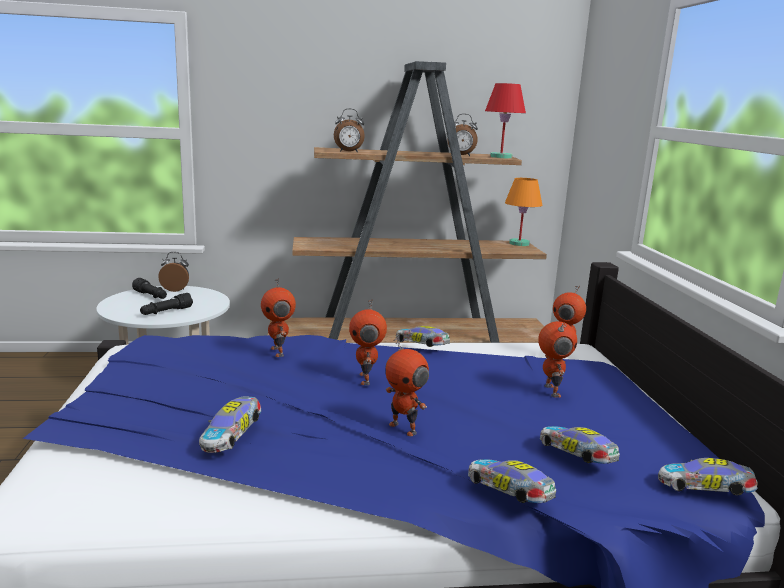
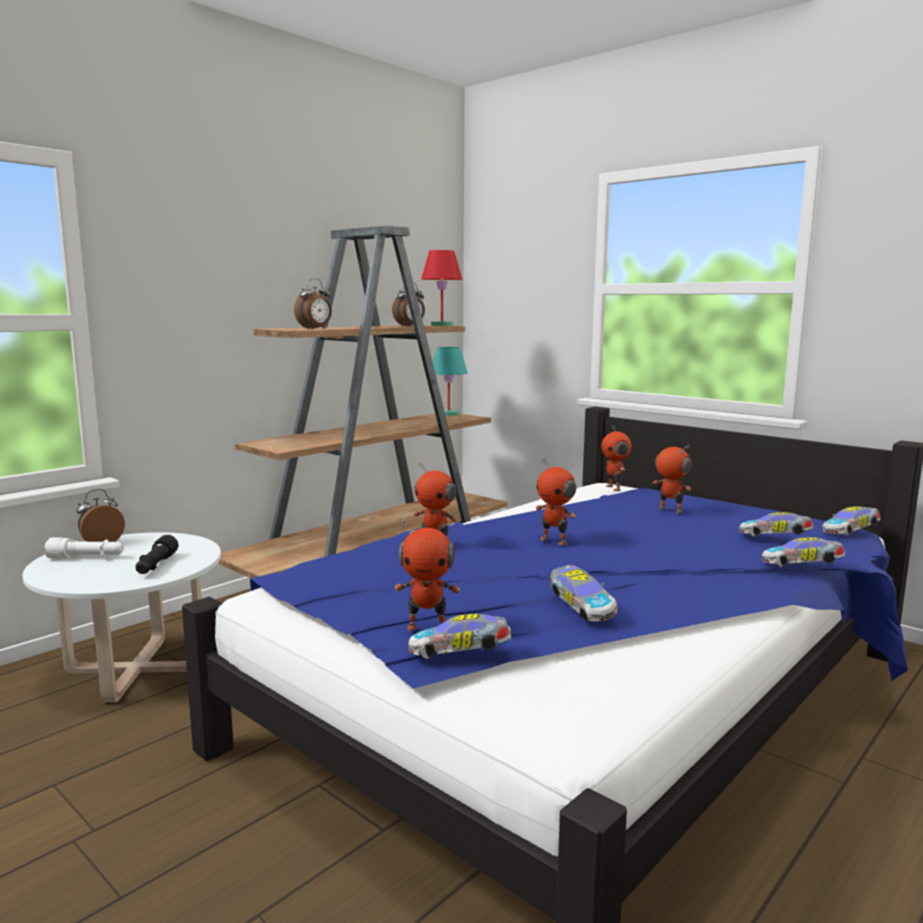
camera: 40 degrees left, 5 degrees down
black flashlight [132,278,167,299] -> white flashlight [45,537,124,558]
toy robot [385,337,429,436] -> toy robot moved to [395,518,460,630]
toy car [396,326,450,347] -> toy car moved to [408,614,512,659]
orange table lamp [505,178,543,246] -> turquoise table lamp [433,347,468,416]

